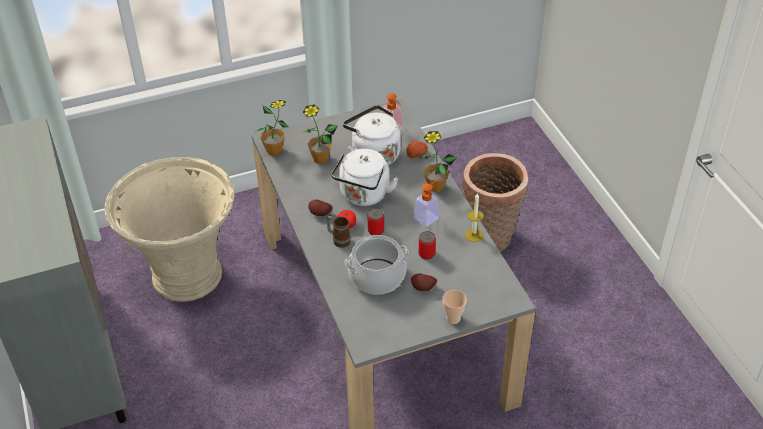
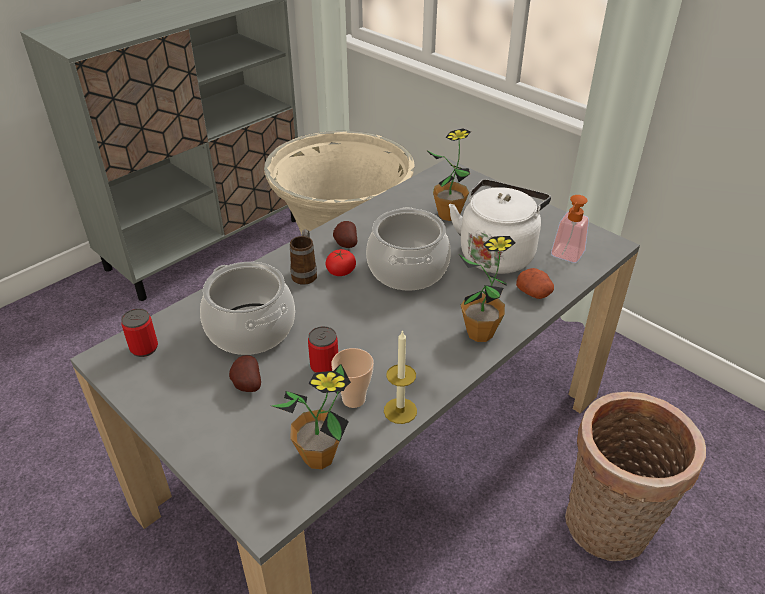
camera: 65 degrees right, 5 degrees down
potted plant [256,100,288,156] -> potted plant moved to [272,364,351,469]
white kettle [331,149,399,206] -> cooking pot [366,207,451,291]
can [367,208,384,235] -> can moved to [121,309,158,357]
soap dispenser [414,179,440,227] -> none
cup [442,290,467,324] -> cup moved to [332,348,374,408]

